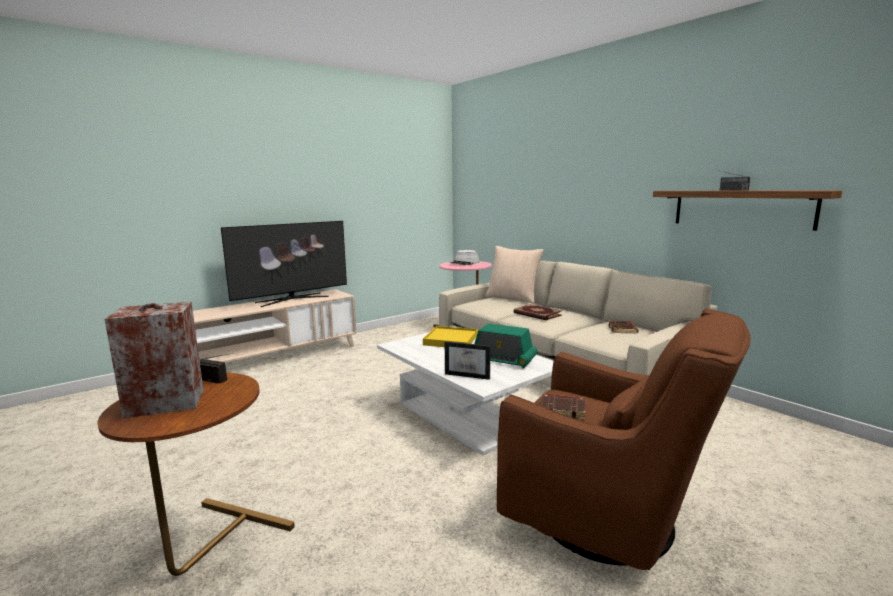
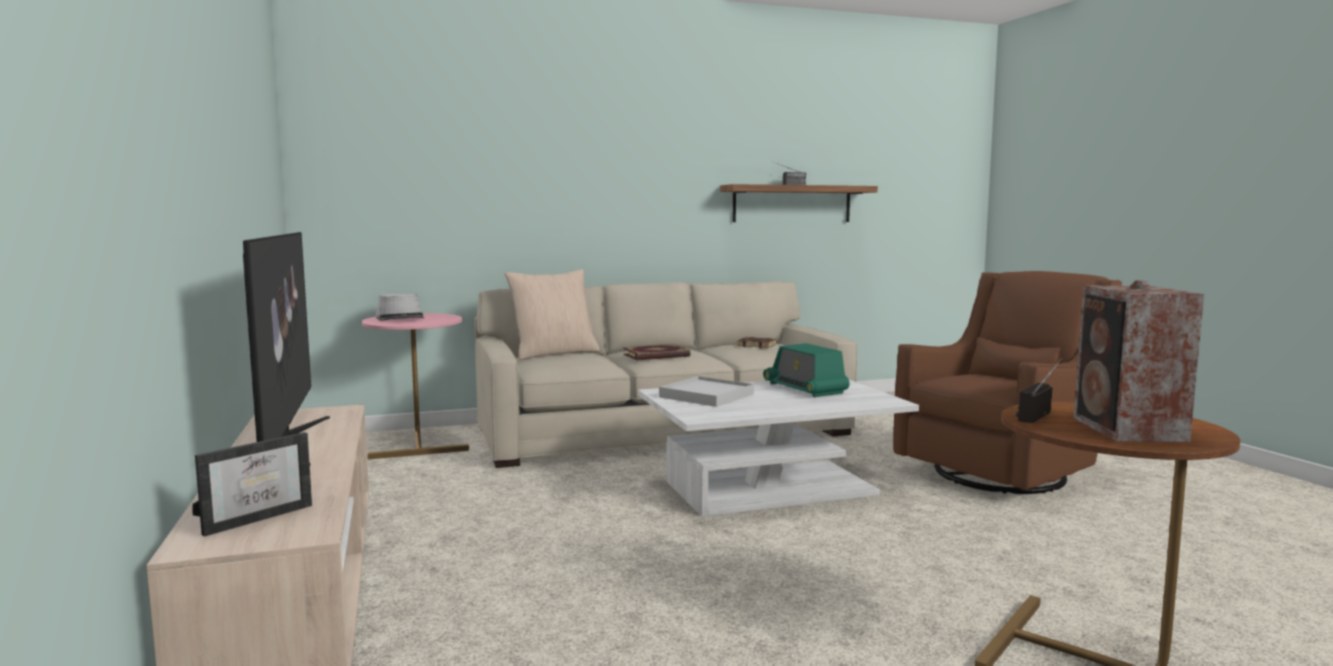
camera: 70 degrees left, 5 degrees down
yellow tray [423,326,478,347] -> white tray [659,376,754,407]
picture frame [445,341,491,380] -> picture frame moved to [192,432,312,537]
radio [474,323,537,368] -> radio turned 105 degrees clockwise [763,343,850,397]
brown book [540,394,586,420] -> none

